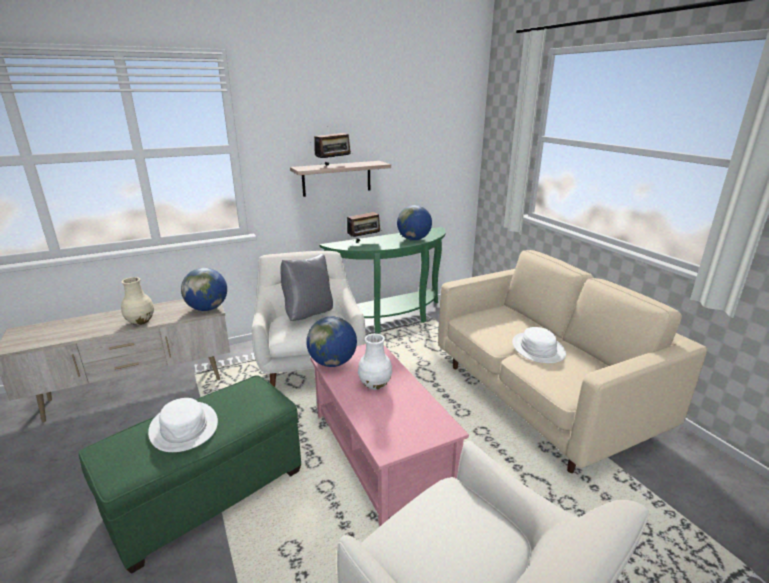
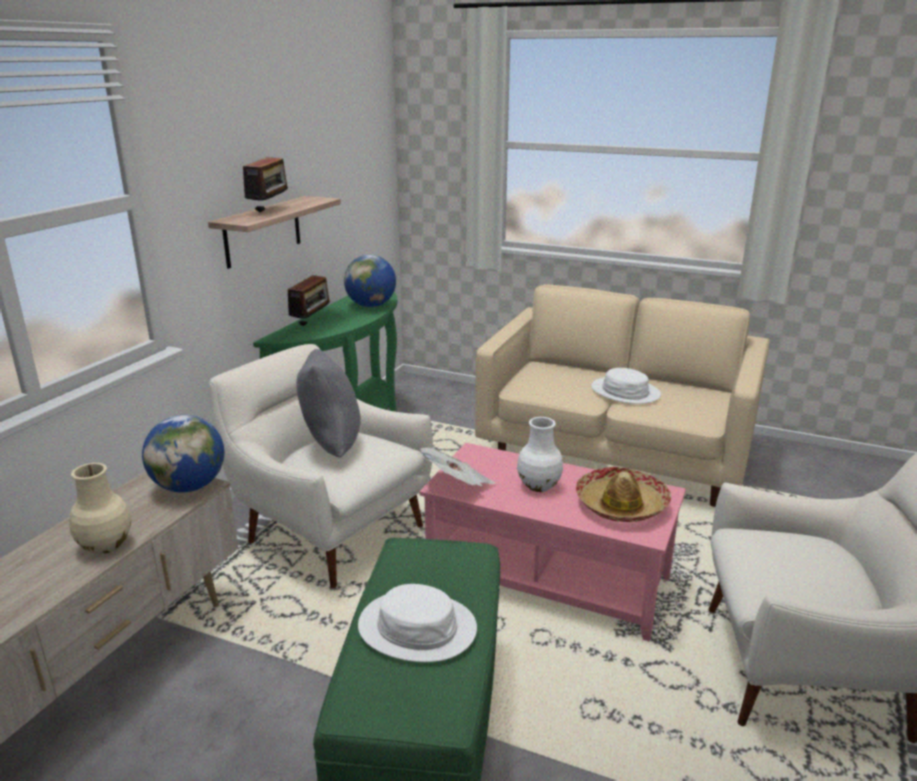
camera: 40 degrees left, 0 degrees up
globe [306,316,357,367] -> newspaper [418,447,496,486]
none -> hat [576,467,671,522]

